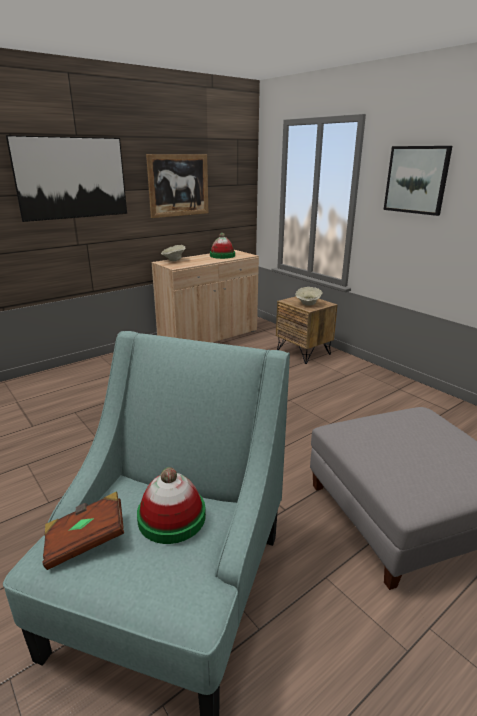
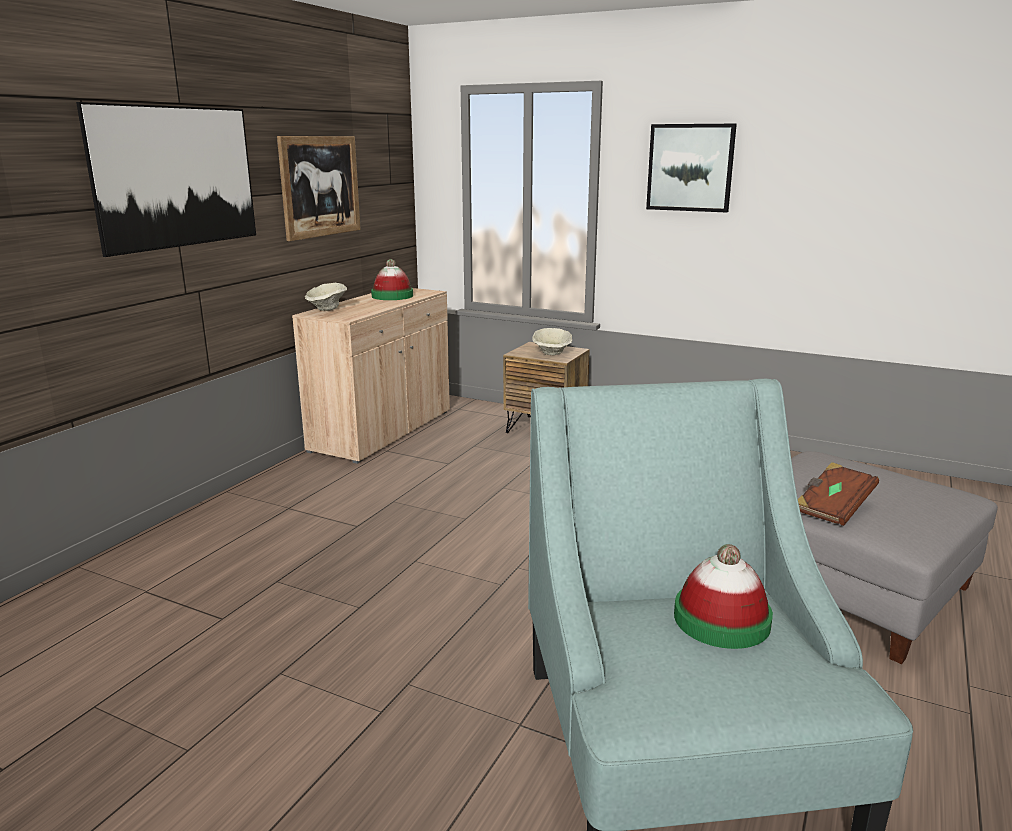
camera: 25 degrees left, 5 degrees down
brown book [43,492,124,570] -> brown book moved to [798,462,879,526]

